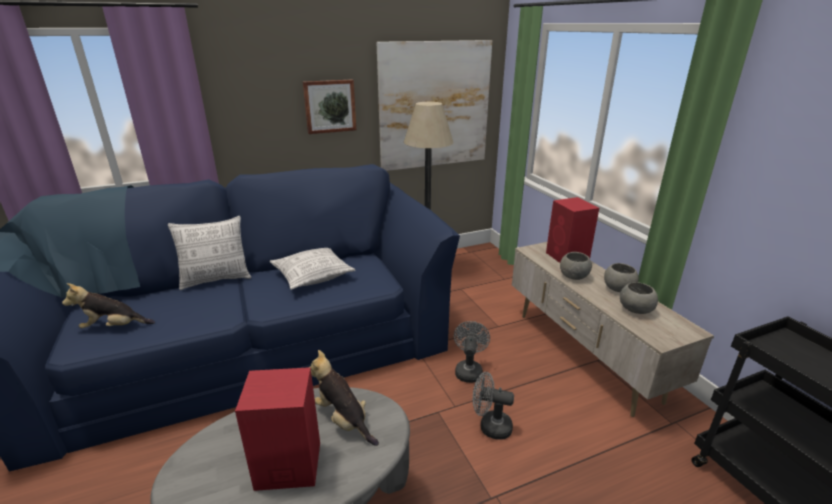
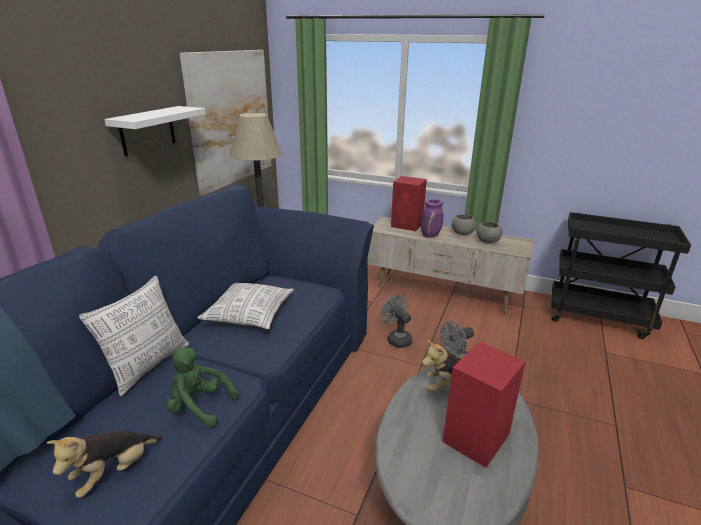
camera: 45 degrees left, 0 degrees up
picture [303,80,356,134] -> white shelf [104,106,206,156]
grey bowl [560,252,592,280] -> purple vase [421,199,444,238]
none -> green plush toy [166,347,239,428]

